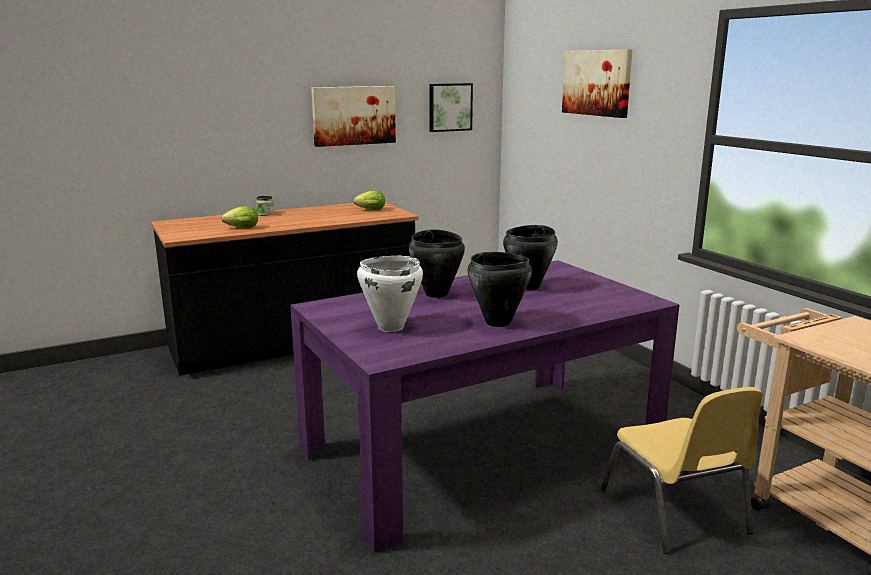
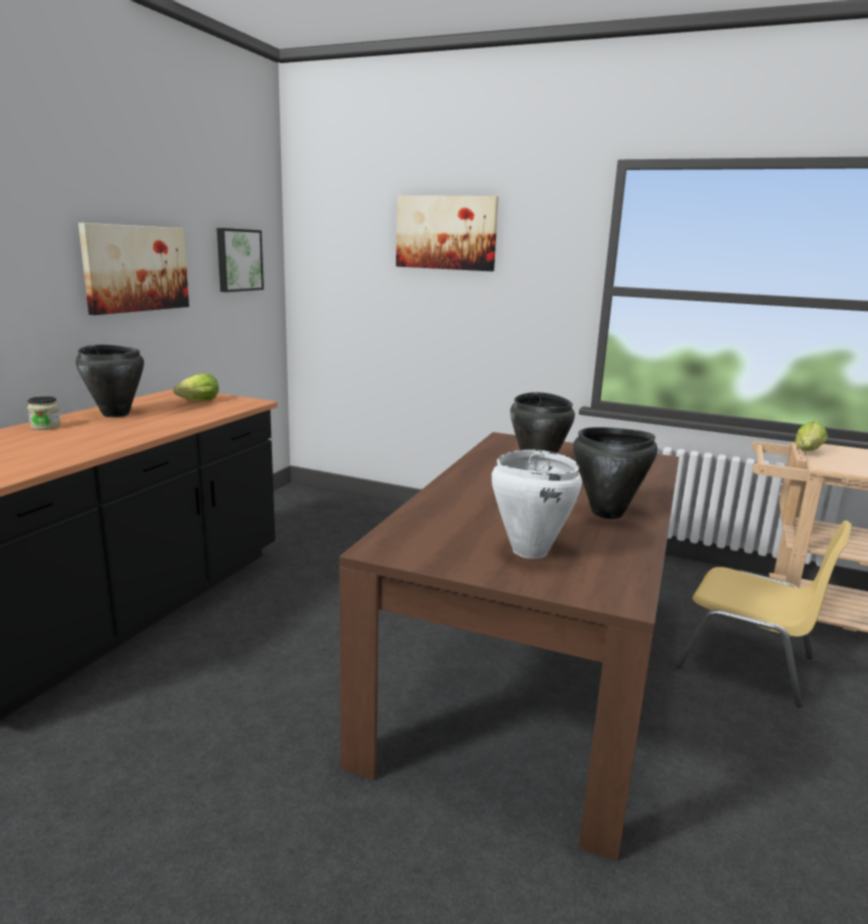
camera: 40 degrees left, 0 degrees up
lettuce [221,206,258,228] -> lettuce moved to [795,421,828,451]
purple dining table [290,260,679,552] -> brown dining table [339,432,679,861]
black cooking pot [409,229,465,298] -> black cooking pot moved to [76,345,144,417]

